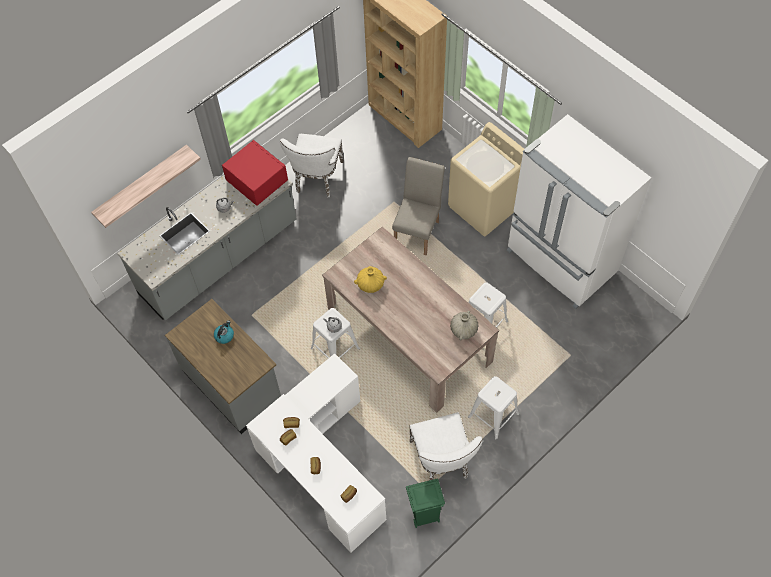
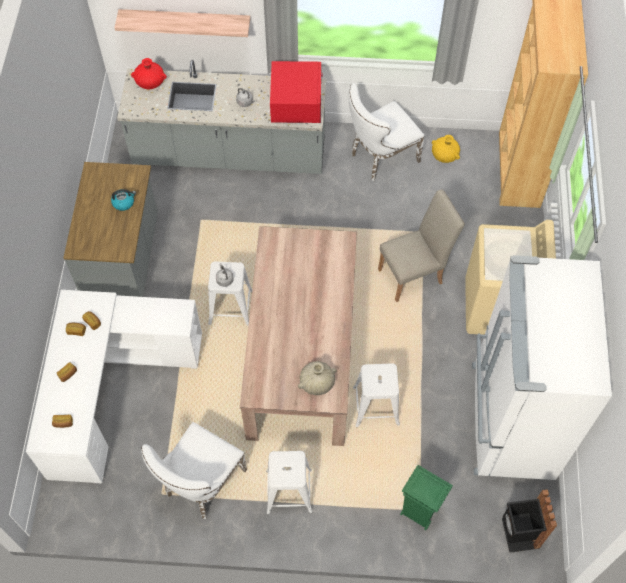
camera: 45 degrees right, 0 degrees up
yellow vase [354,266,387,293] -> yellow vase moved to [432,135,460,163]
green trash can [406,478,445,528] -> green trash can moved to [400,465,453,530]
none -> red vase [131,58,167,89]
none -> black trash can [502,489,557,553]

